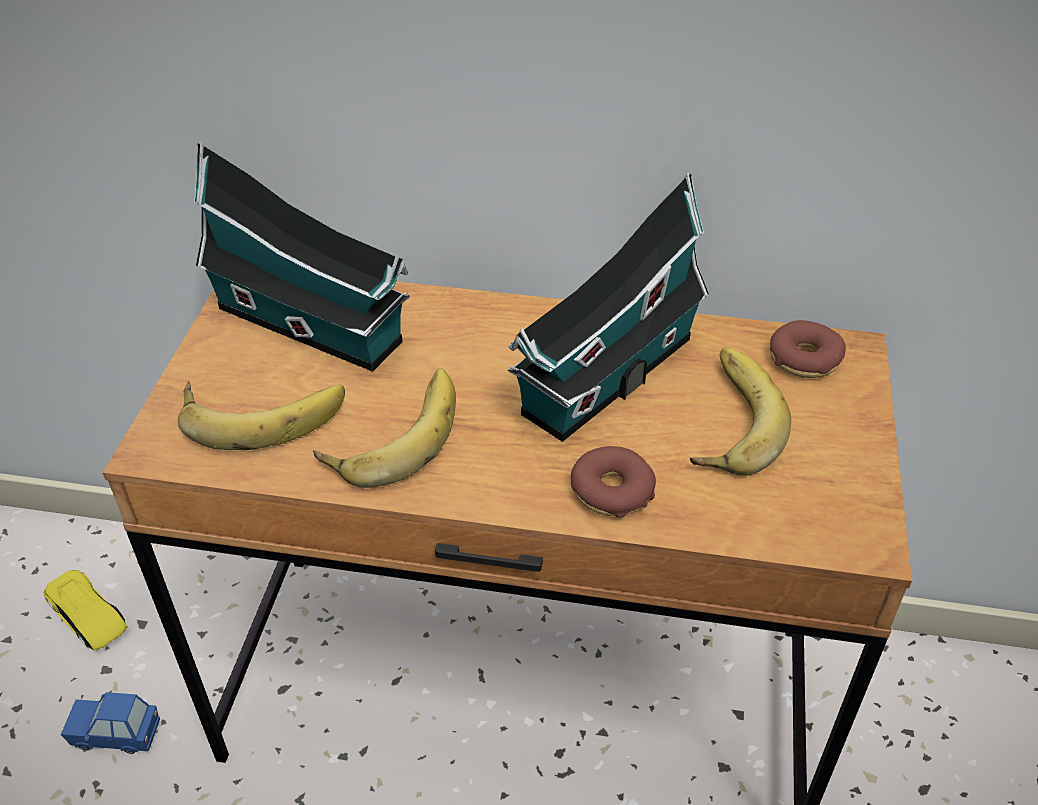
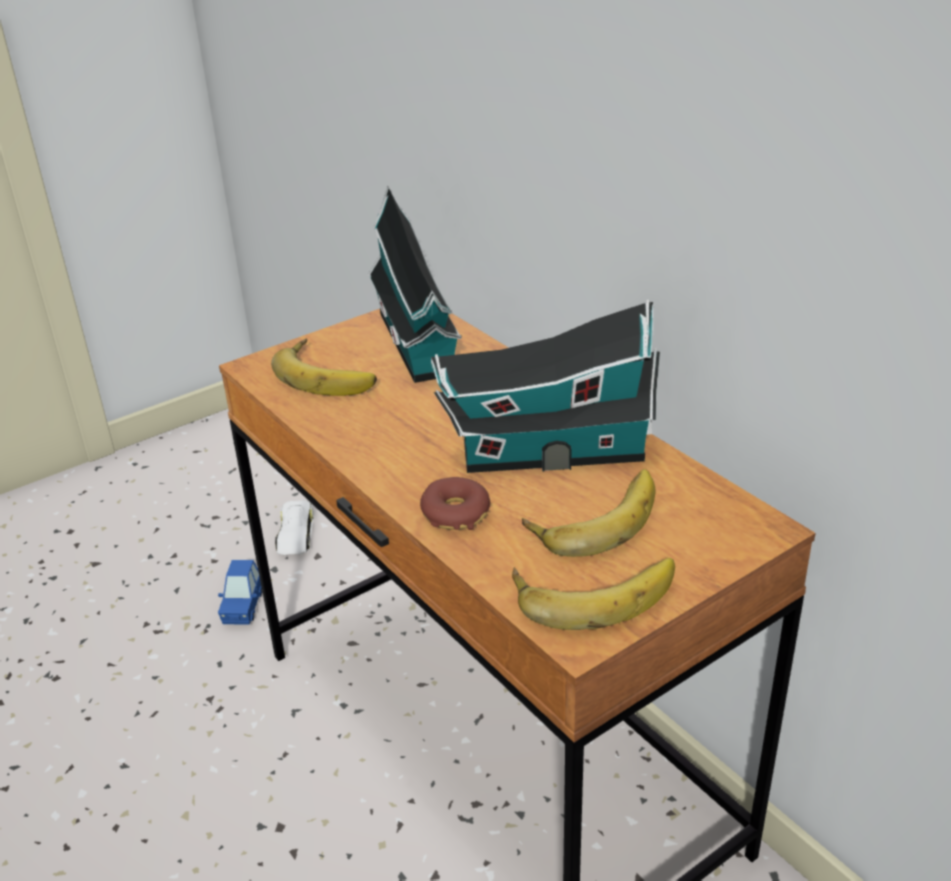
camera: 45 degrees right, 10 degrees down
yellow toy car [43,570,128,651] -> white toy car [275,500,314,555]
blue toy car [61,692,160,754] -> blue toy car turned 135 degrees counterclockwise [218,560,262,625]
banana [313,368,456,488] -> banana moved to [512,558,675,630]
donut [770,320,846,378] -> none

